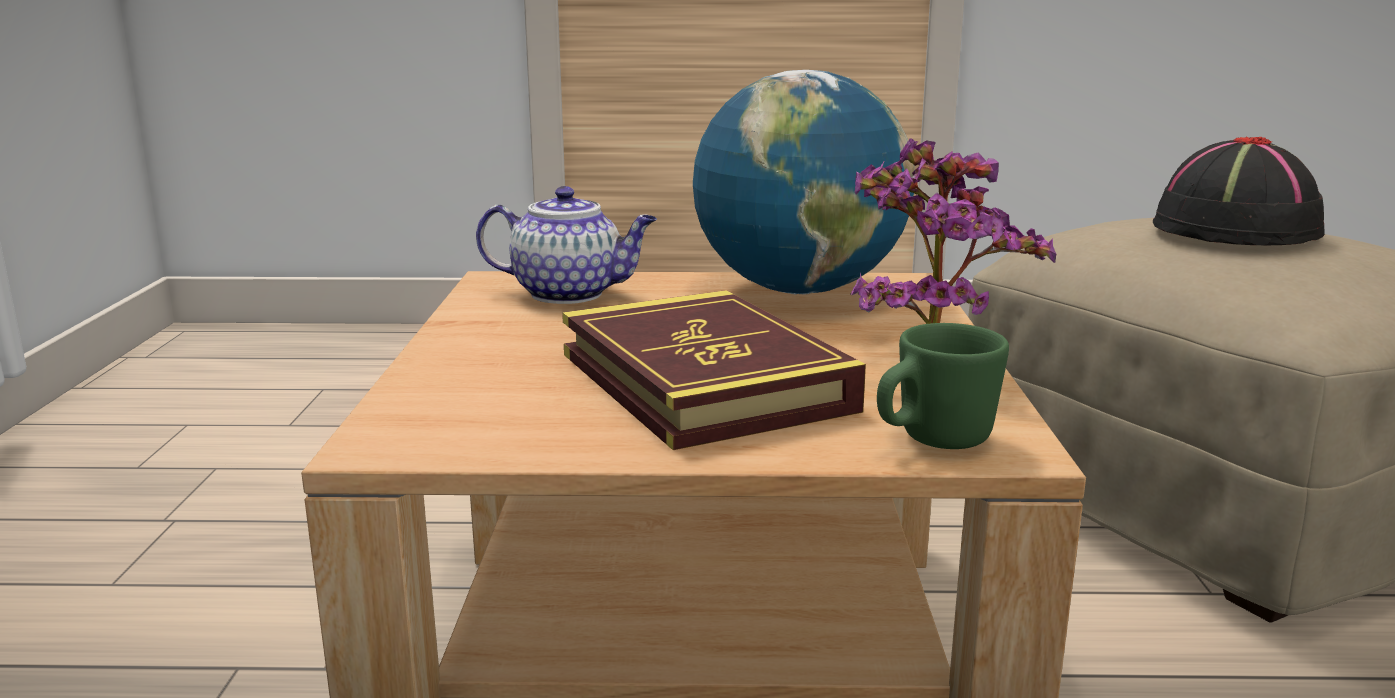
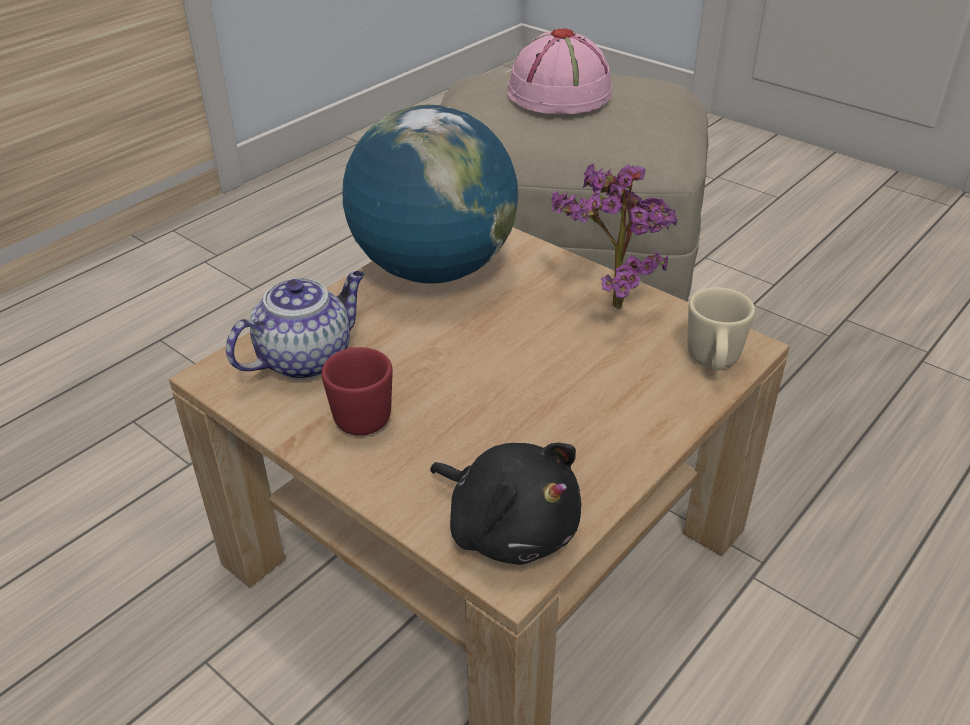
camera: 50 degrees left, 20 degrees up
book [562,290,866,450] -> none
green mug [877,323,1009,449] -> beige mug [687,287,755,371]
black hat [1153,137,1325,246] -> pink hat [507,28,612,114]
none -> red mug [322,347,393,435]
none -> black plush toy [430,443,582,565]

